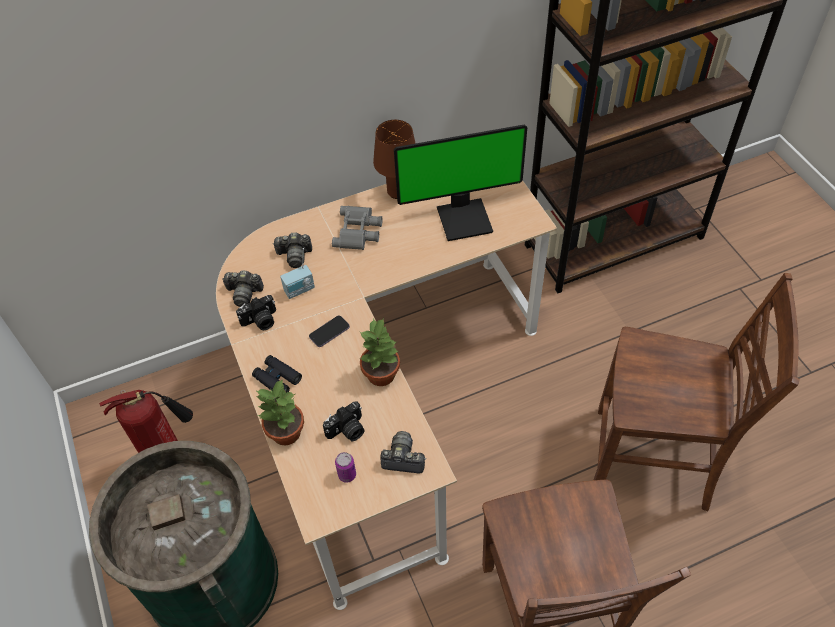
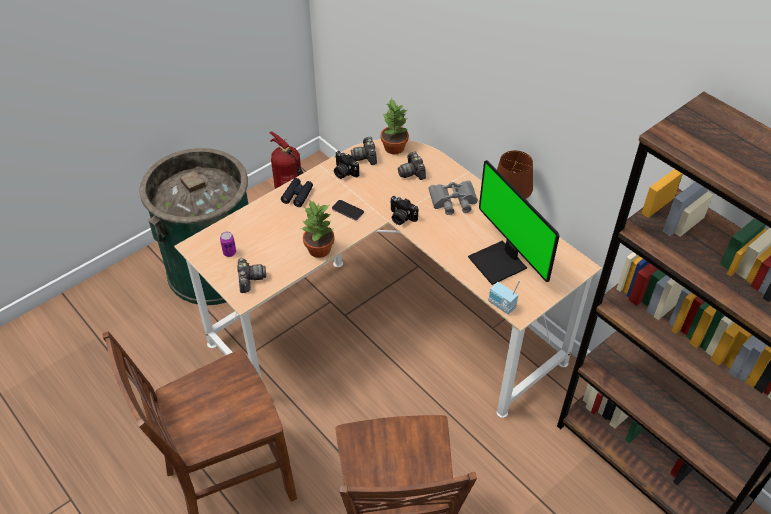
camera: 70 degrees right, 5 degrees down
potted plant [256,379,304,445] -> potted plant moved to [380,98,409,154]
radio [280,248,315,299] -> radio moved to [489,280,520,315]
camera [323,402,364,441] -> camera moved to [390,196,418,225]

